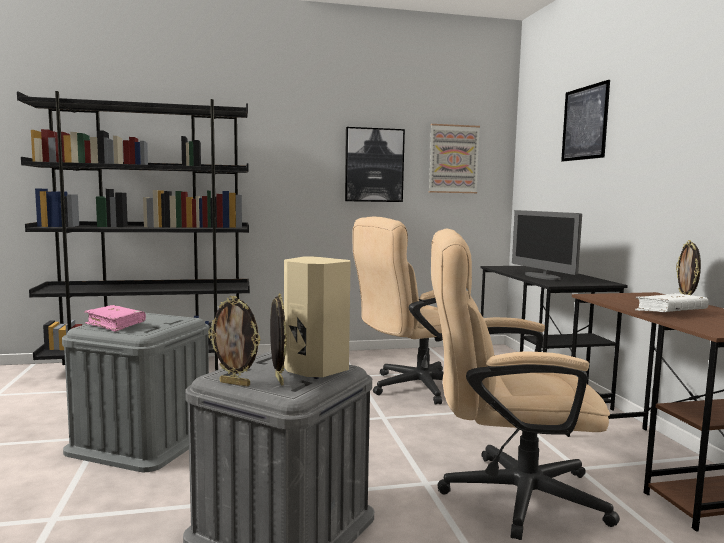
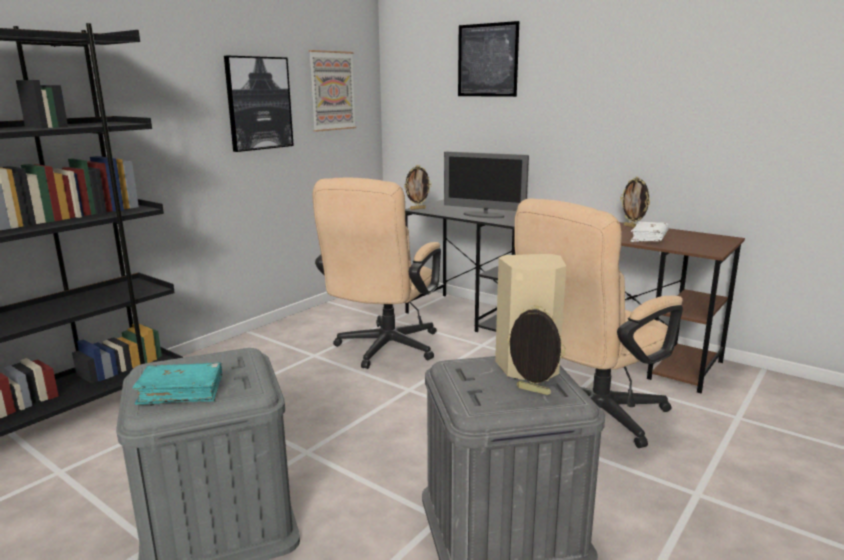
camera: 40 degrees left, 10 degrees up
pink book [84,305,146,332] -> turquoise book [132,362,222,405]
picture frame [208,296,261,387] -> picture frame moved to [404,165,432,210]

